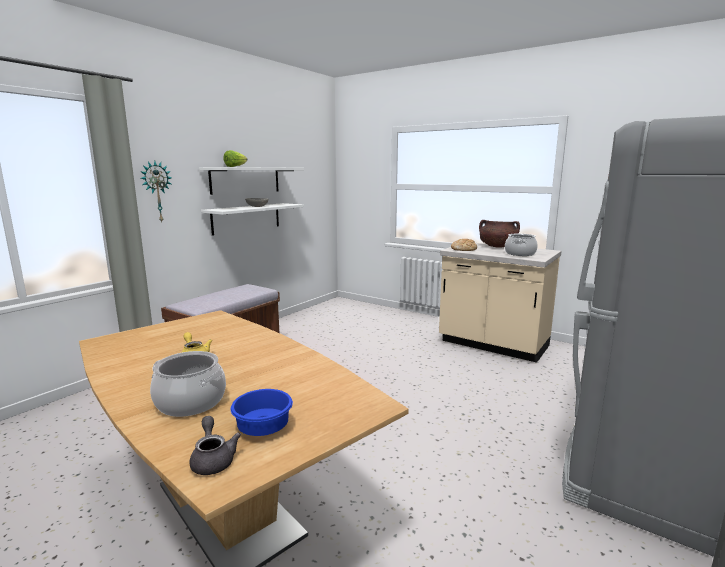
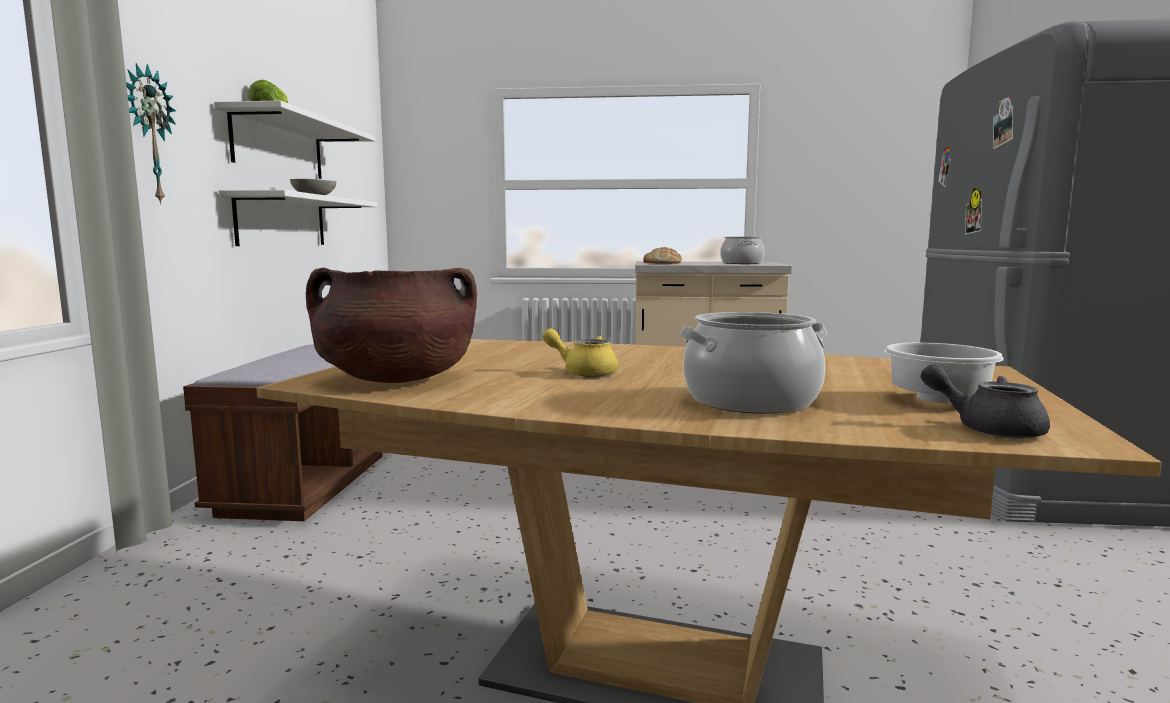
camera: 30 degrees left, 5 degrees down
blue bowl [231,389,293,436] -> white bowl [885,343,1004,403]
brown cooking pot [479,220,520,248] -> brown cooking pot moved to [306,268,477,383]

